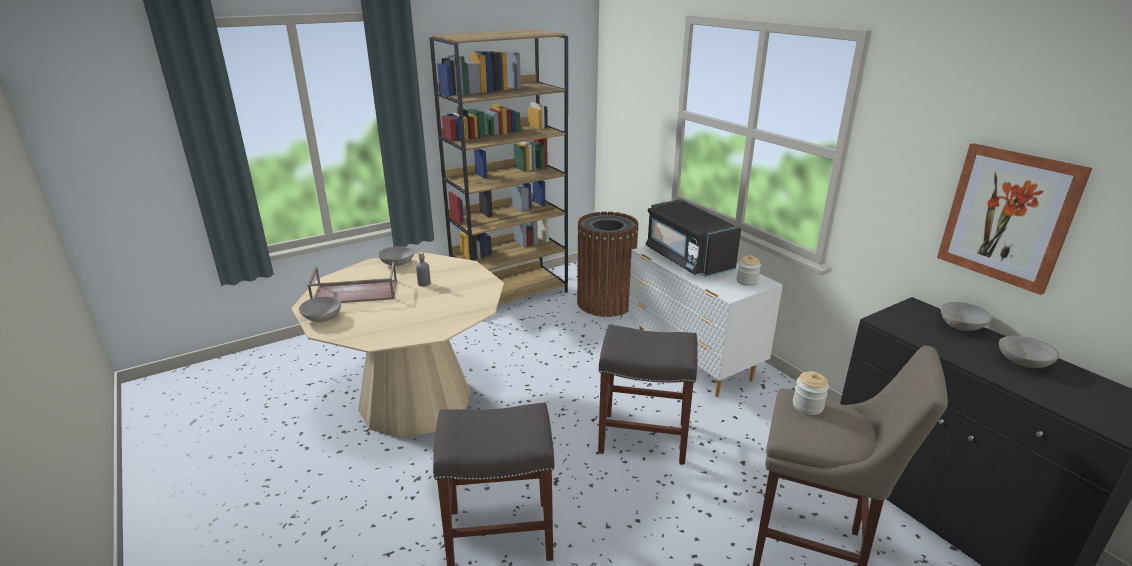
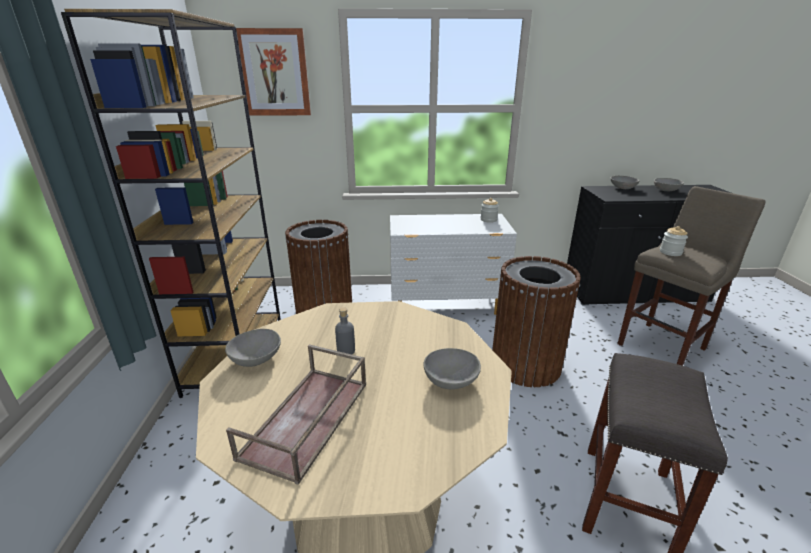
camera: 60 degrees left, 0 degrees up
grey bowl [299,297,341,322] -> grey bowl moved to [423,348,481,389]
grey stool [598,325,698,464] -> brown trash can [492,256,581,387]
black microwave [646,200,741,277] -> none
picture [937,143,1092,295] -> picture moved to [236,28,311,116]

